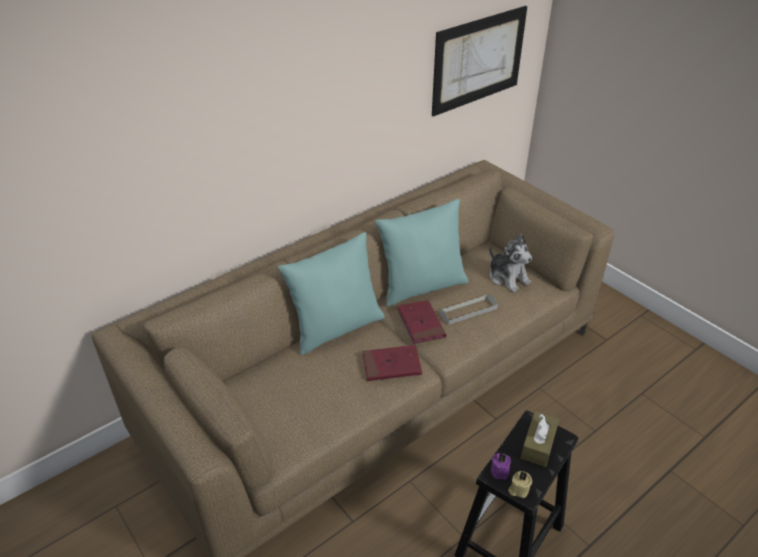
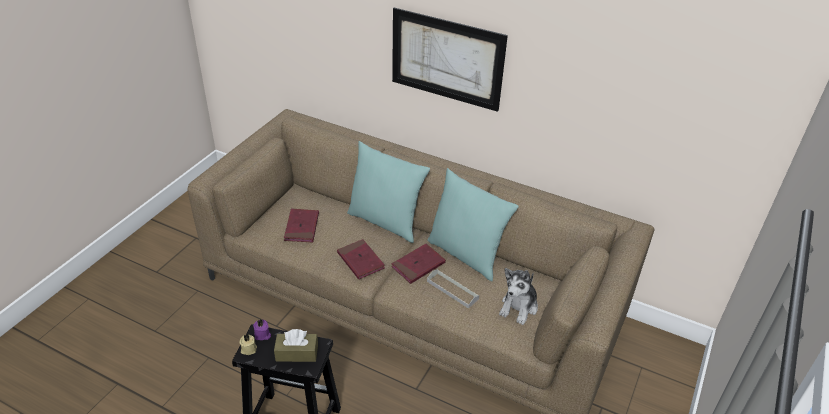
camera: 65 degrees right, 0 degrees up
picture [432,6,527,117] -> picture moved to [392,8,508,112]
none -> red book [284,209,319,243]

